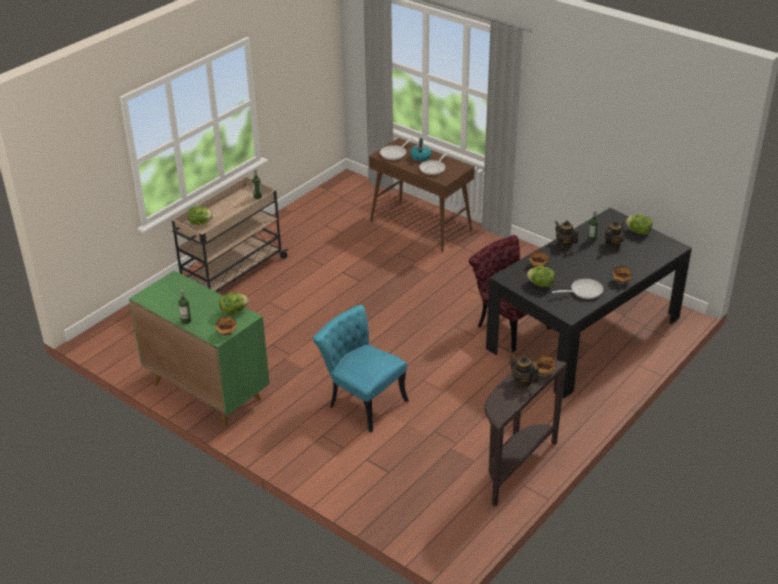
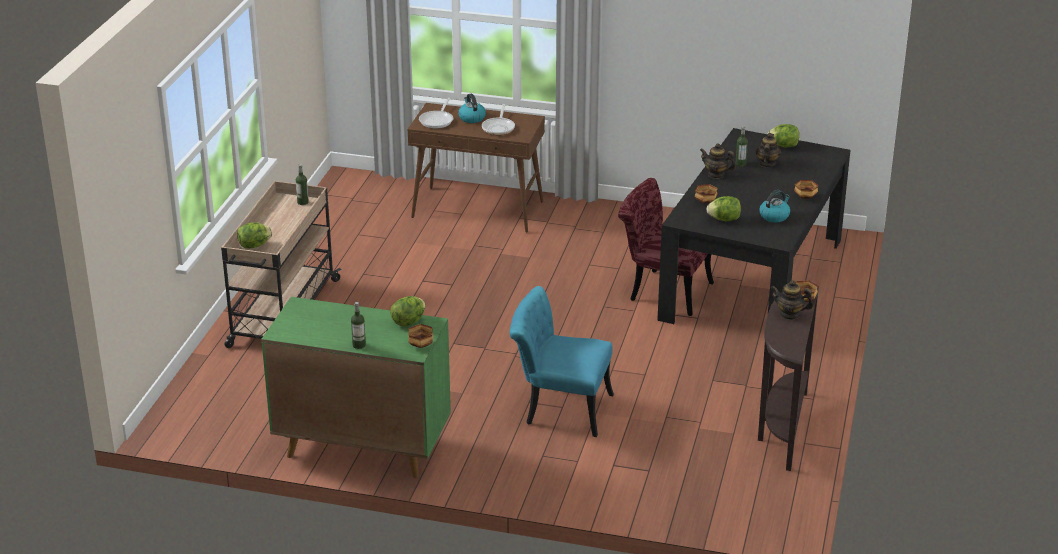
camera: 25 degrees left, 5 degrees down
frying pan [552,279,603,299] -> kettle [759,190,790,222]

